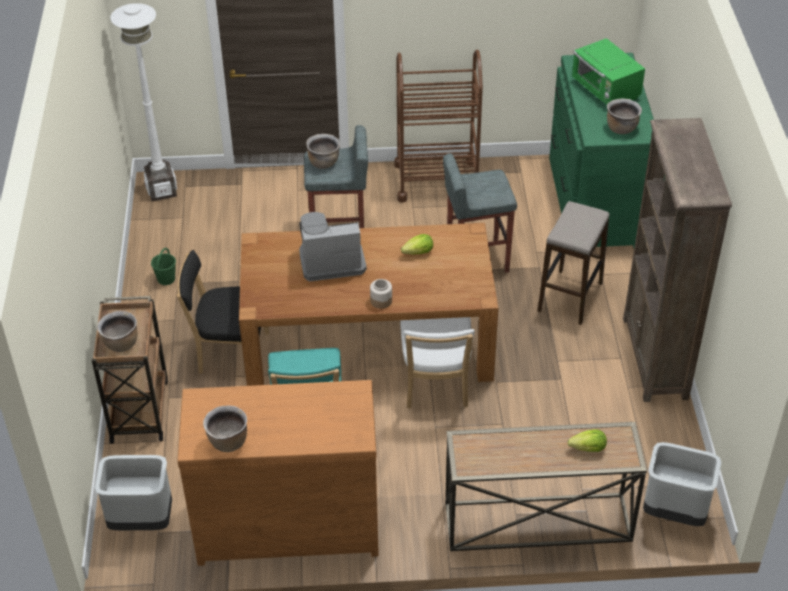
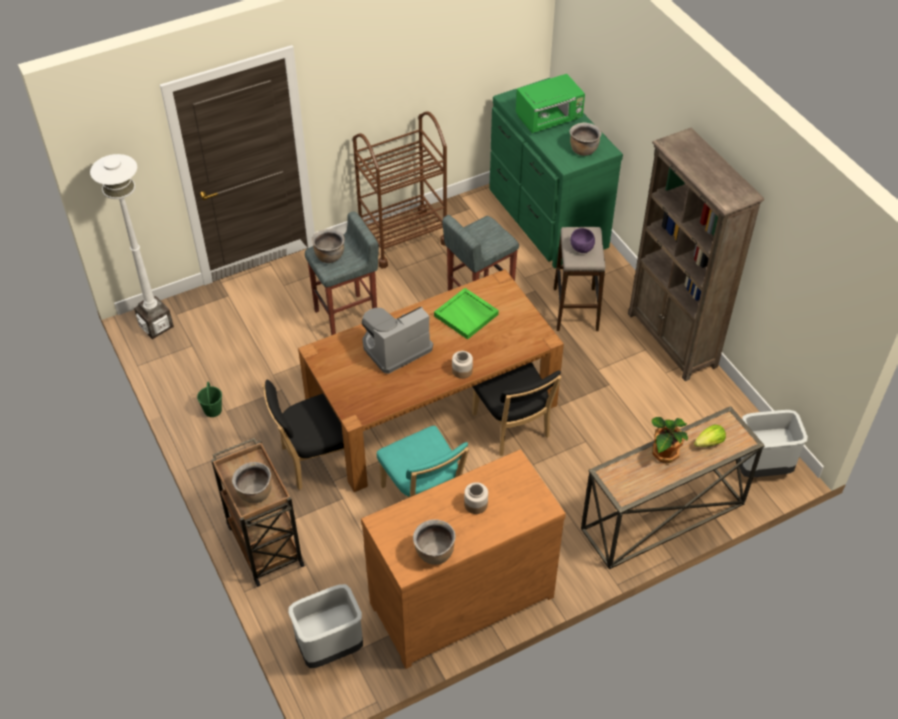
camera: 25 degrees left, 5 degrees up
white chair [400,317,475,408] -> black chair [472,362,561,456]
lettuce [401,234,433,255] -> green tray [434,288,499,340]
green microwave [572,38,645,104] -> green microwave turned 60 degrees counterclockwise [516,74,585,133]
none -> jar [464,482,488,514]
none -> purple bowl [570,228,595,253]
none -> potted plant [652,417,688,463]

